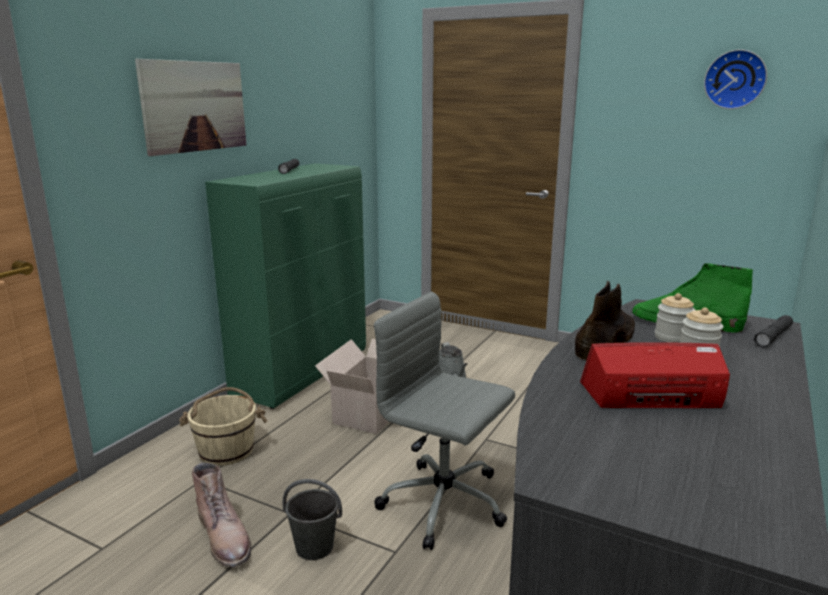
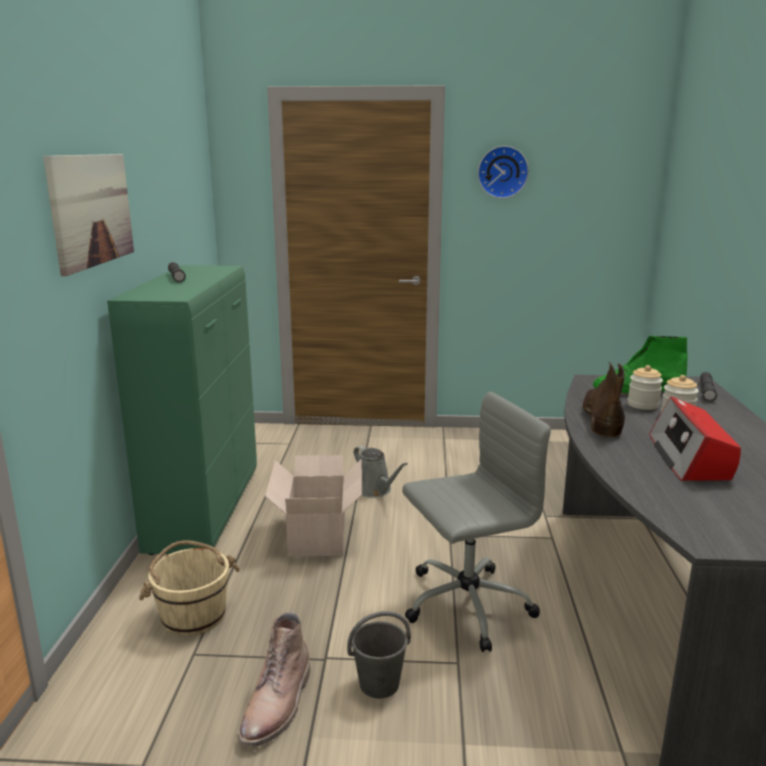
camera: 25 degrees left, 0 degrees up
brown boot [192,462,251,568] -> brown boot turned 75 degrees clockwise [238,612,311,747]
grey office chair [374,292,515,550] -> grey office chair turned 150 degrees clockwise [402,392,551,652]
radio [580,342,730,409] -> radio turned 60 degrees counterclockwise [649,397,741,481]
wall clock [704,49,767,109] -> wall clock moved to [478,146,529,198]

